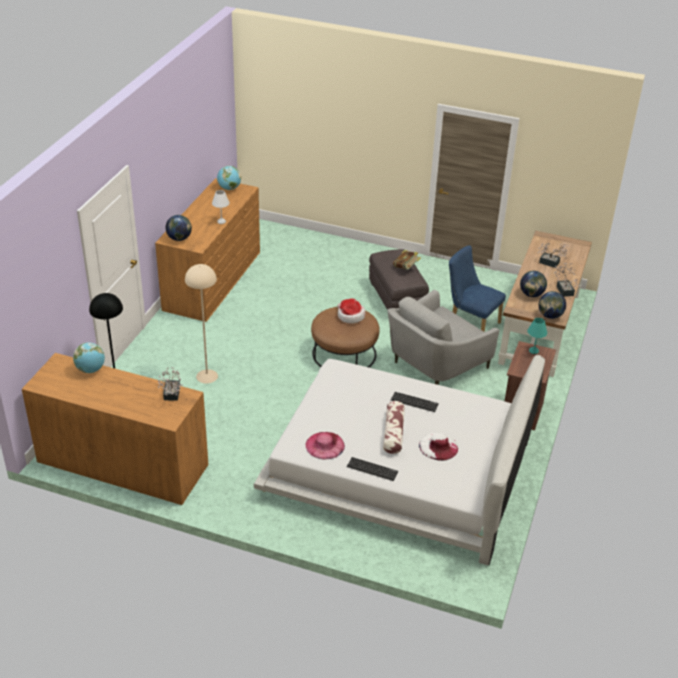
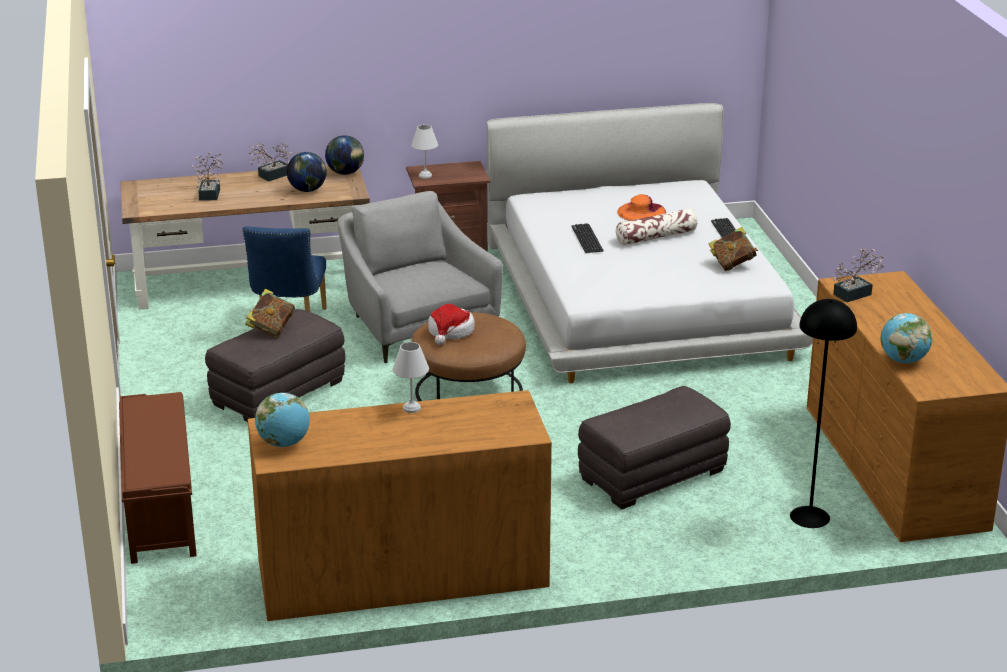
camera: 120 degrees left, 10 degrees down
globe [166,215,192,241] -> none
beige floor lamp [185,264,218,383] -> grey ottoman [578,386,731,509]
pink hat [306,432,345,459] -> book [708,227,759,271]
grey armchair [387,290,500,385] -> grey armchair turned 135 degrees counterclockwise [337,191,503,363]
white hat [419,433,458,461] -> orange hat [617,194,666,221]
turquoise table lamp [527,318,547,354] -> white table lamp [411,125,438,178]
none -> brown bench [119,392,197,564]

